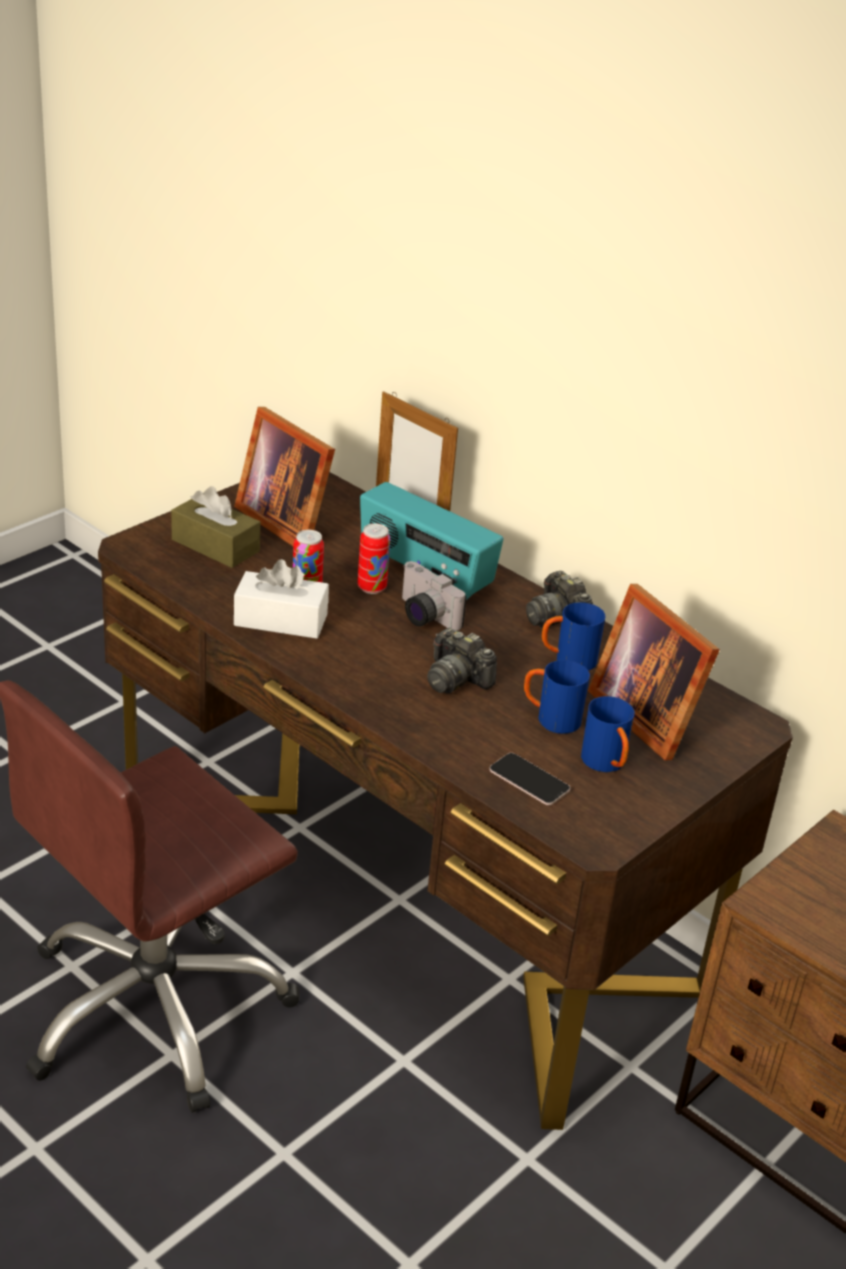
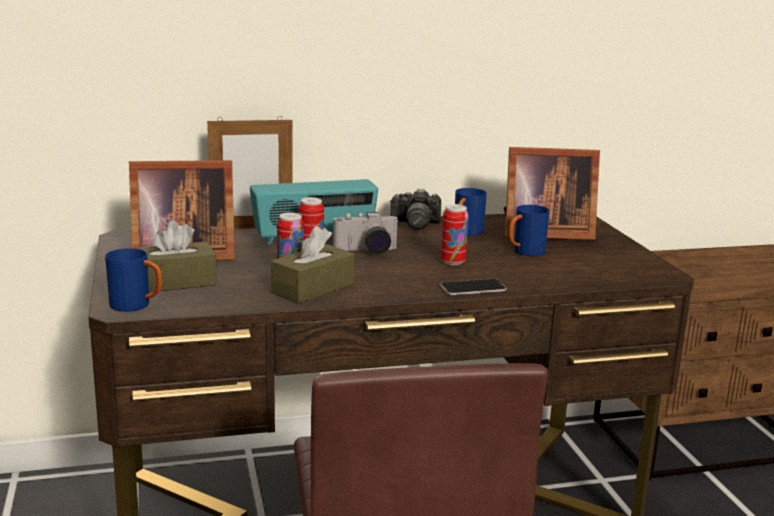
camera: 55 degrees left, 15 degrees down
white tissue box [234,559,329,639] -> brown tissue box [271,226,354,304]
camera [427,628,497,693] -> can [441,204,468,265]
phone [489,753,570,805] -> phone moved to [440,279,506,295]
blue mug [581,696,635,772] -> blue mug moved to [105,248,162,312]

